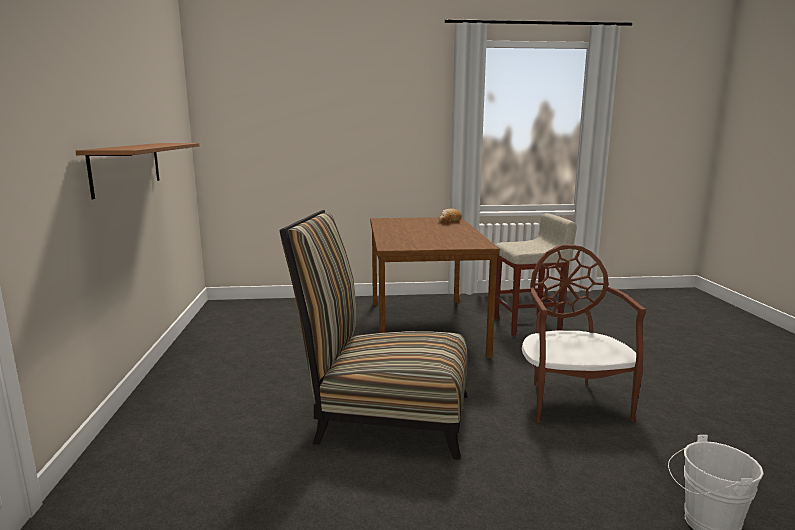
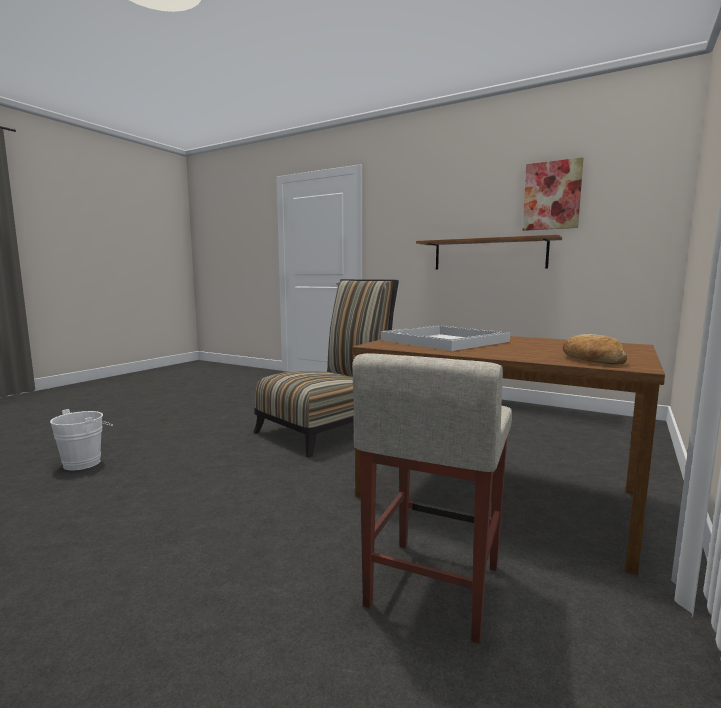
camera: 125 degrees right, 5 degrees down
brown chair [522,244,646,423] -> none
none -> white tray [381,325,510,351]
none -> picture [522,157,583,231]

